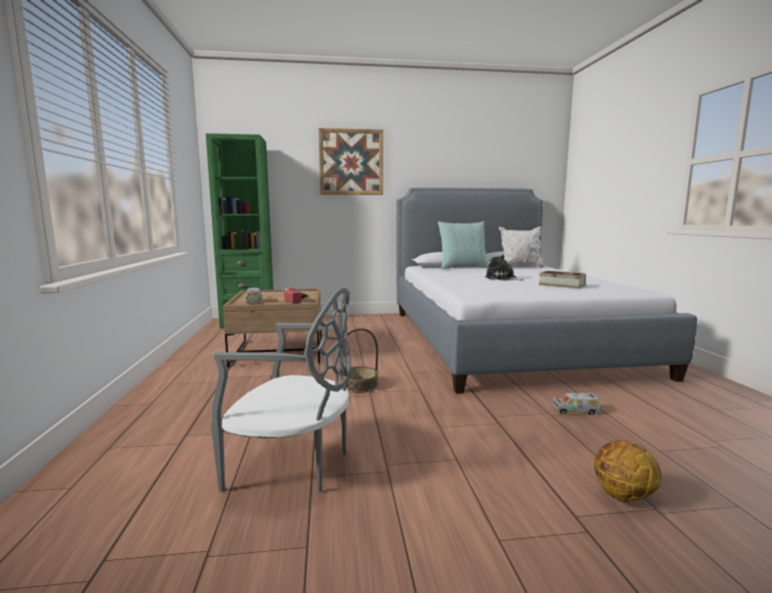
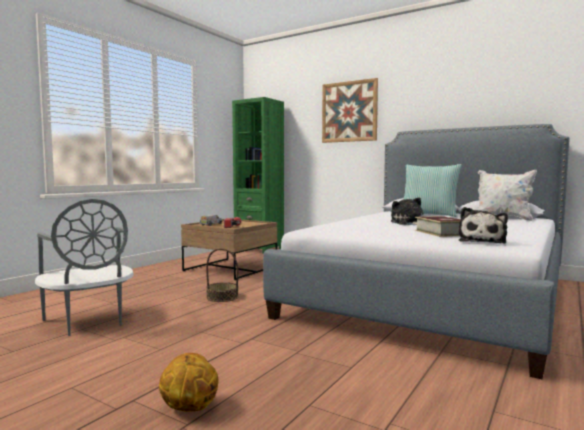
camera: 40 degrees right, 5 degrees down
toy truck [552,393,601,415] -> none
none -> plush toy [459,207,508,244]

